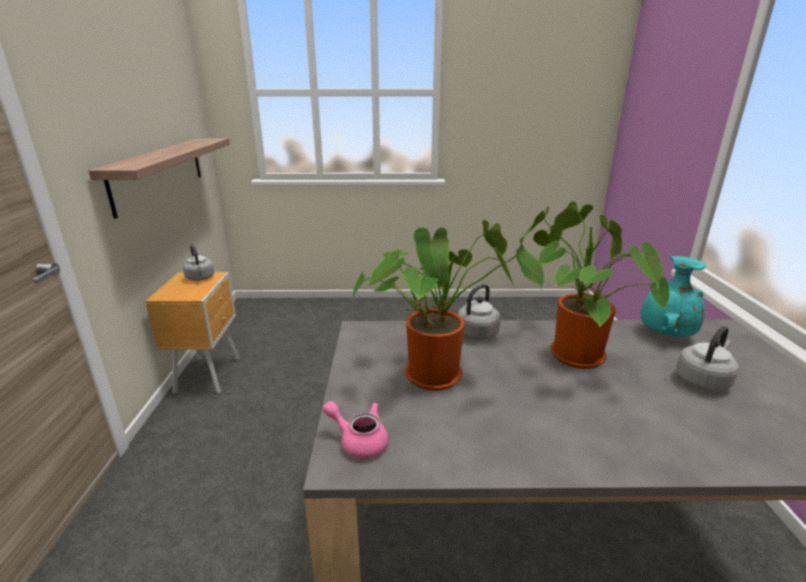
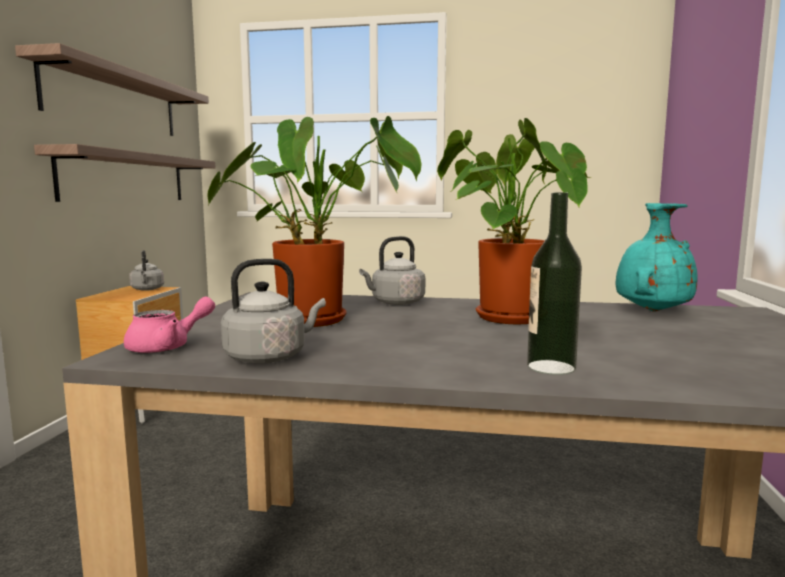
camera: 10 degrees right, 15 degrees down
pink teapot [323,401,388,459] -> pink teapot turned 105 degrees clockwise [124,297,215,353]
grey kettle [676,326,739,392] -> grey kettle moved to [221,259,326,364]
none -> shelf [15,43,209,136]
none -> bottle [527,192,582,375]

